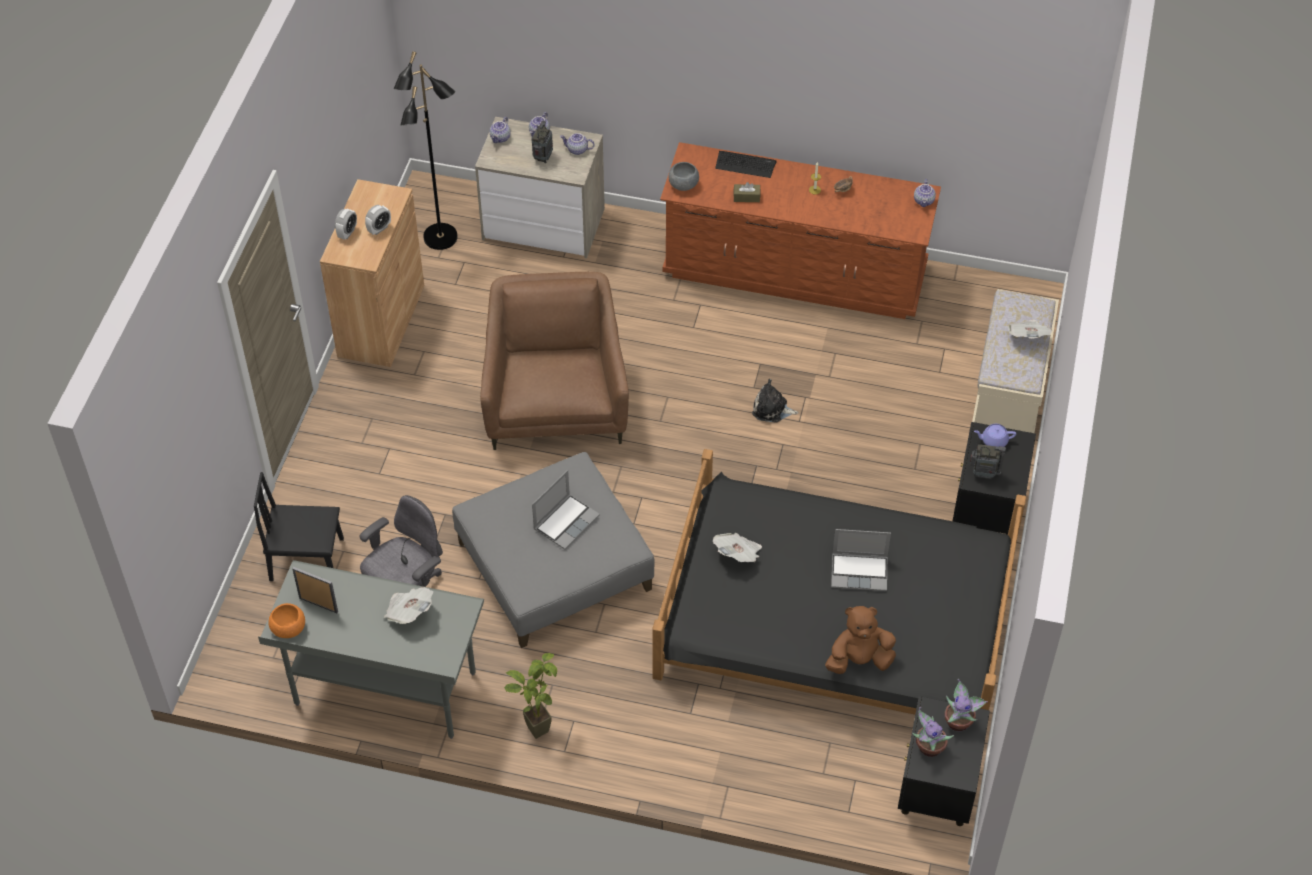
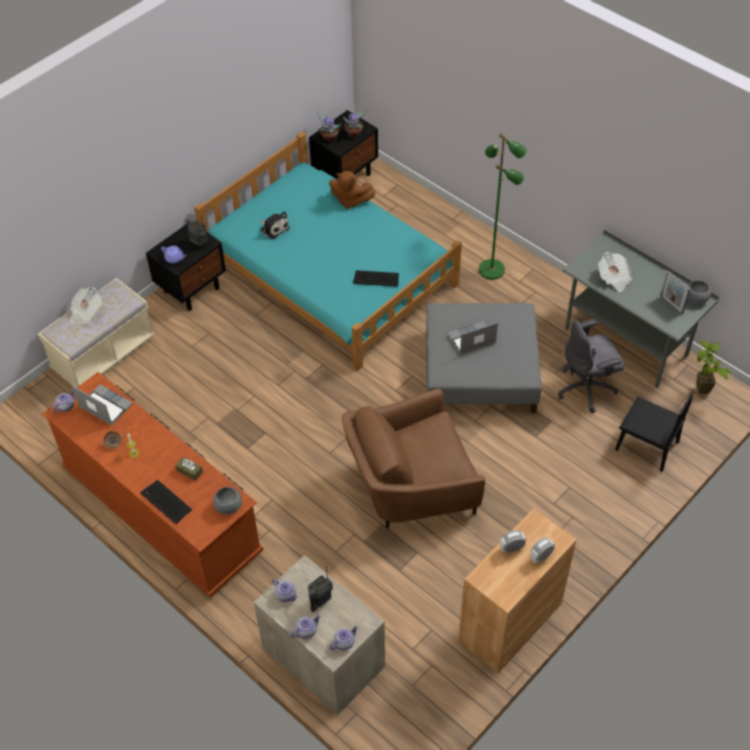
camera: 150 degrees left, 0 degrees up
orange bowl [268,603,305,638] -> grey bowl [687,280,711,304]
black floor lamp [394,51,458,250] -> none
brown armchair [480,272,629,450] -> brown armchair turned 45 degrees clockwise [342,389,485,528]
potted plant [504,653,557,739] -> potted plant moved to [697,340,732,394]
black bed [652,449,1026,715] -> turquoise bed [194,132,462,371]
newspaper [713,533,762,562] -> keyboard [353,270,399,287]
plush toy [752,379,798,423] -> plush toy moved to [260,211,290,239]
laptop [831,529,891,591] -> laptop moved to [72,384,133,426]
none -> green floor lamp [479,133,527,280]

